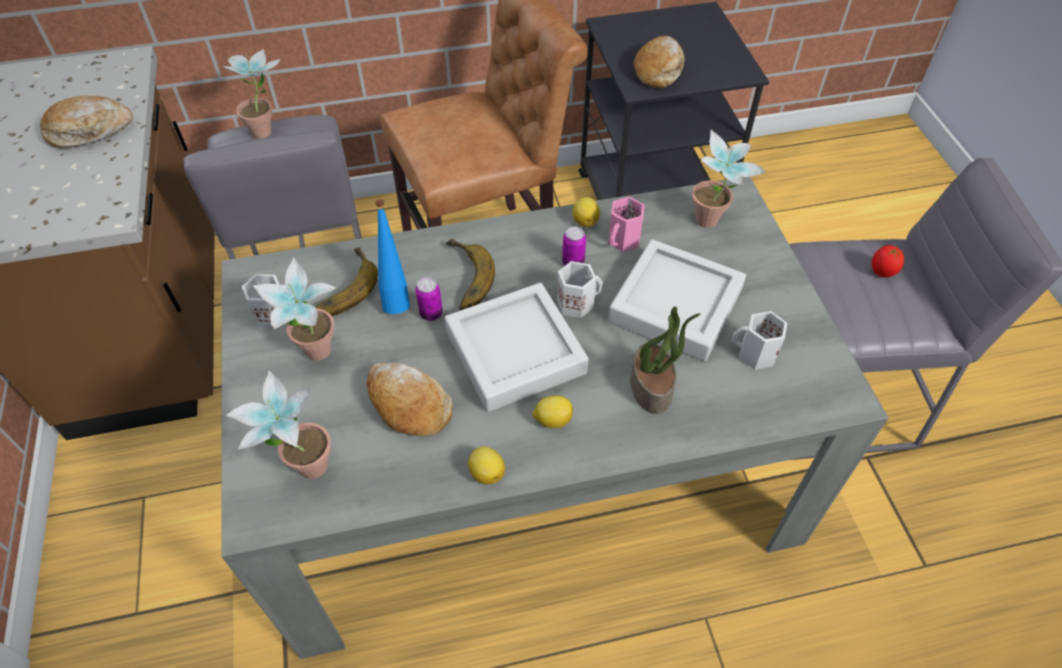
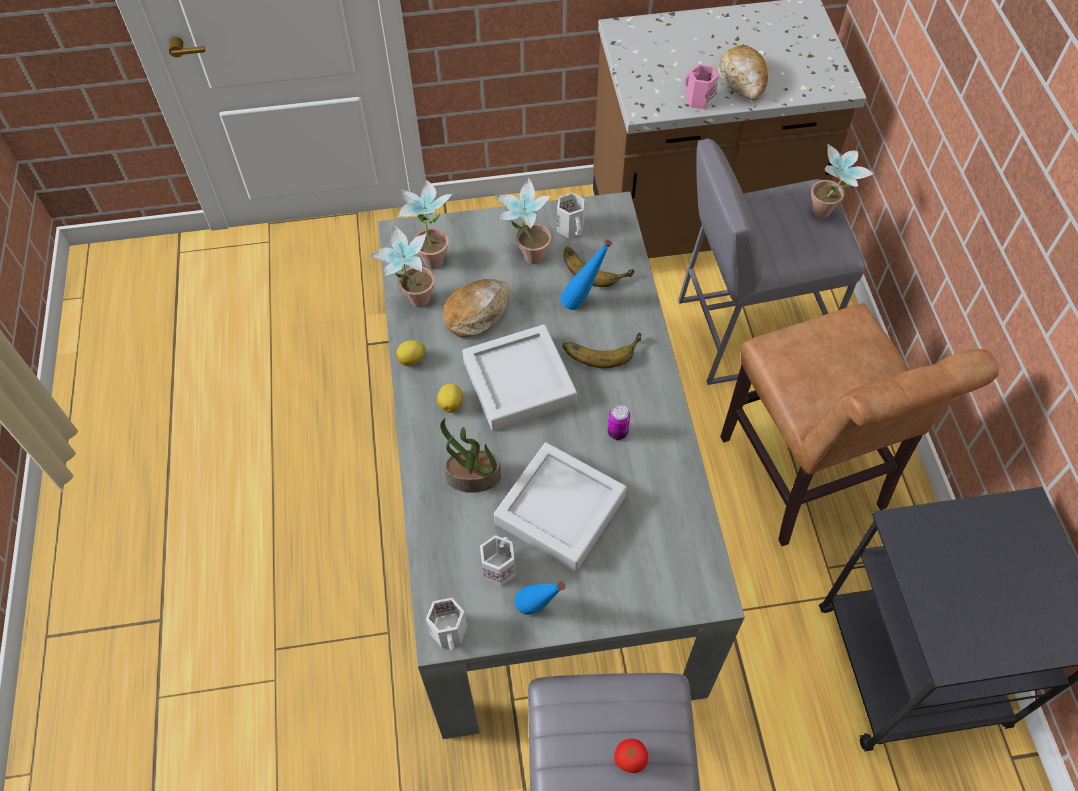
camera: 95 degrees right, 5 degrees up
can [415,277,443,321] -> none
white mug [557,261,603,318] -> white mug moved to [426,598,467,652]
lemon [572,197,600,227] -> none
pink mug [608,197,645,252] -> pink mug moved to [685,64,719,109]
bread [634,36,685,88] -> none
potted plant [692,130,767,228] -> potted plant moved to [370,225,435,307]
none -> blue bottle [515,581,566,615]

